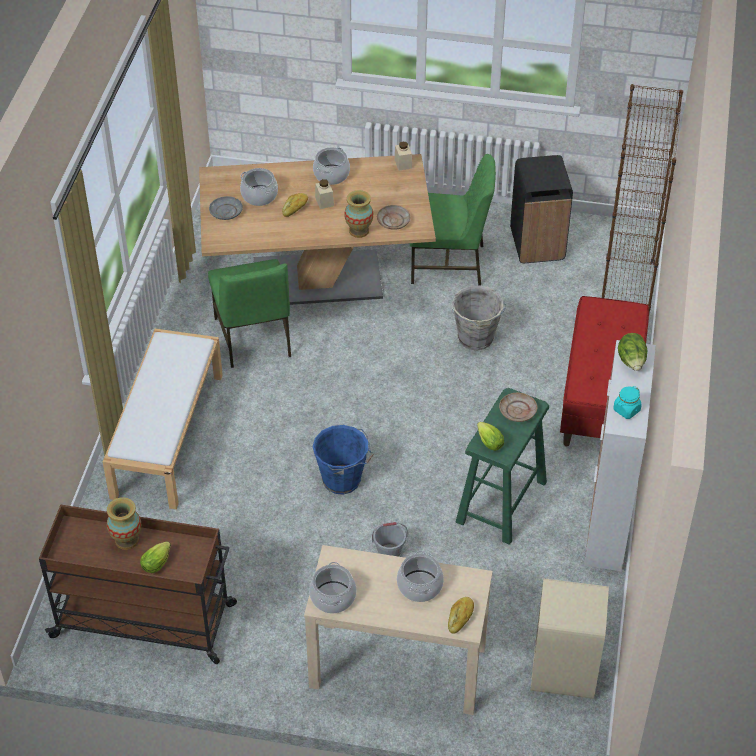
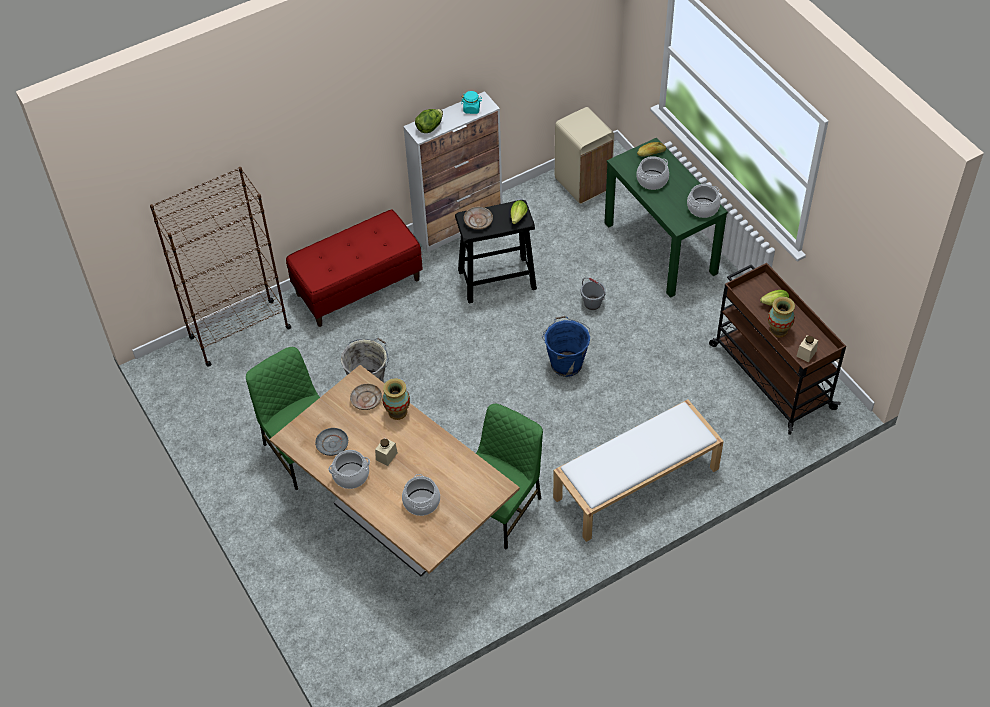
camera: 130 degrees left, 5 degrees up
grey plate [209,196,243,220] -> grey plate moved to [315,428,348,456]
bread [282,193,308,217] -> none
beige console table [304,545,493,715] -> green console table [604,137,728,298]
beige jar [394,141,412,171] -> beige jar moved to [796,335,818,363]
green stool [456,388,549,545] -> black stool [455,200,537,303]
black trash can [510,155,573,263] -> none

